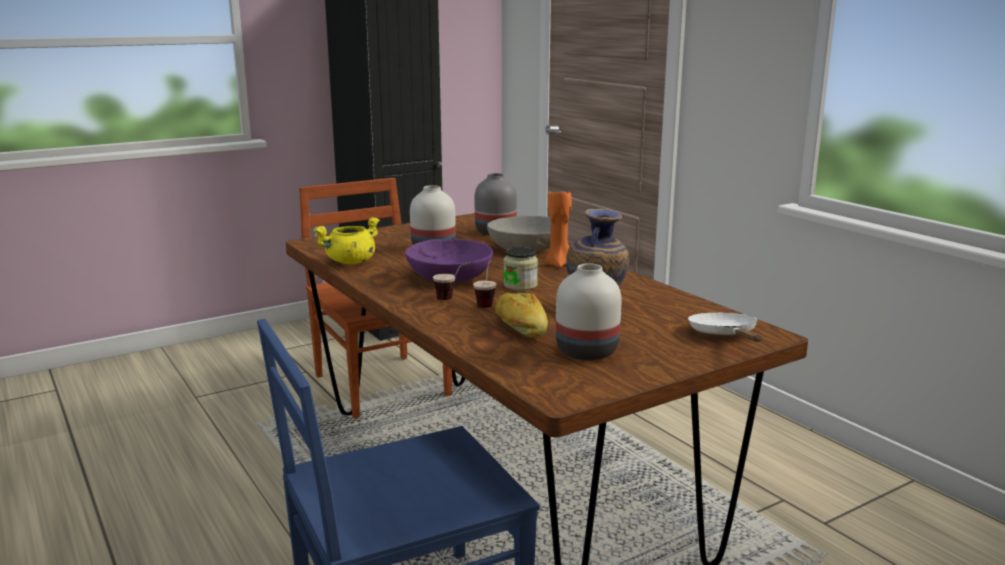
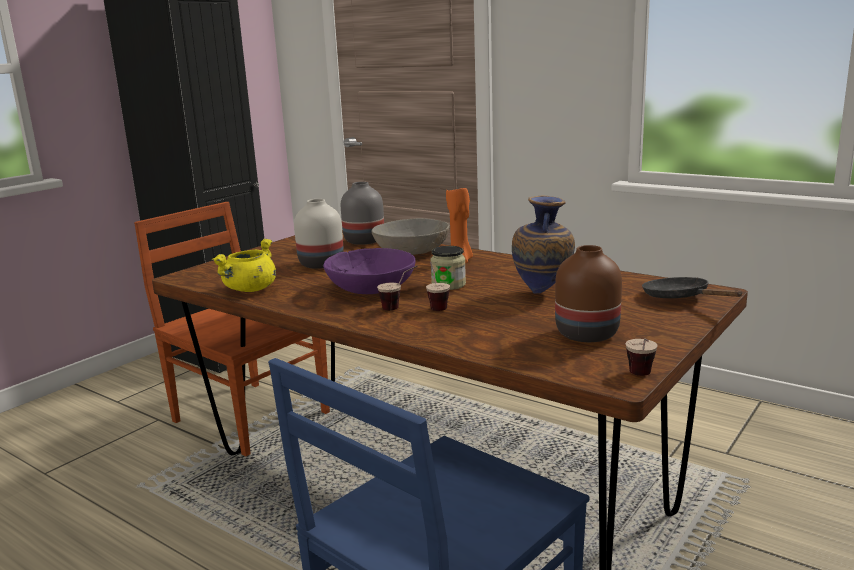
camera: 20 degrees left, 0 degrees up
bread [495,292,548,338] -> none
white vase [556,263,621,360] -> brown vase [555,245,622,342]
white frying pan [688,312,762,342] -> black frying pan [642,277,743,298]
none -> cup [626,338,657,376]

